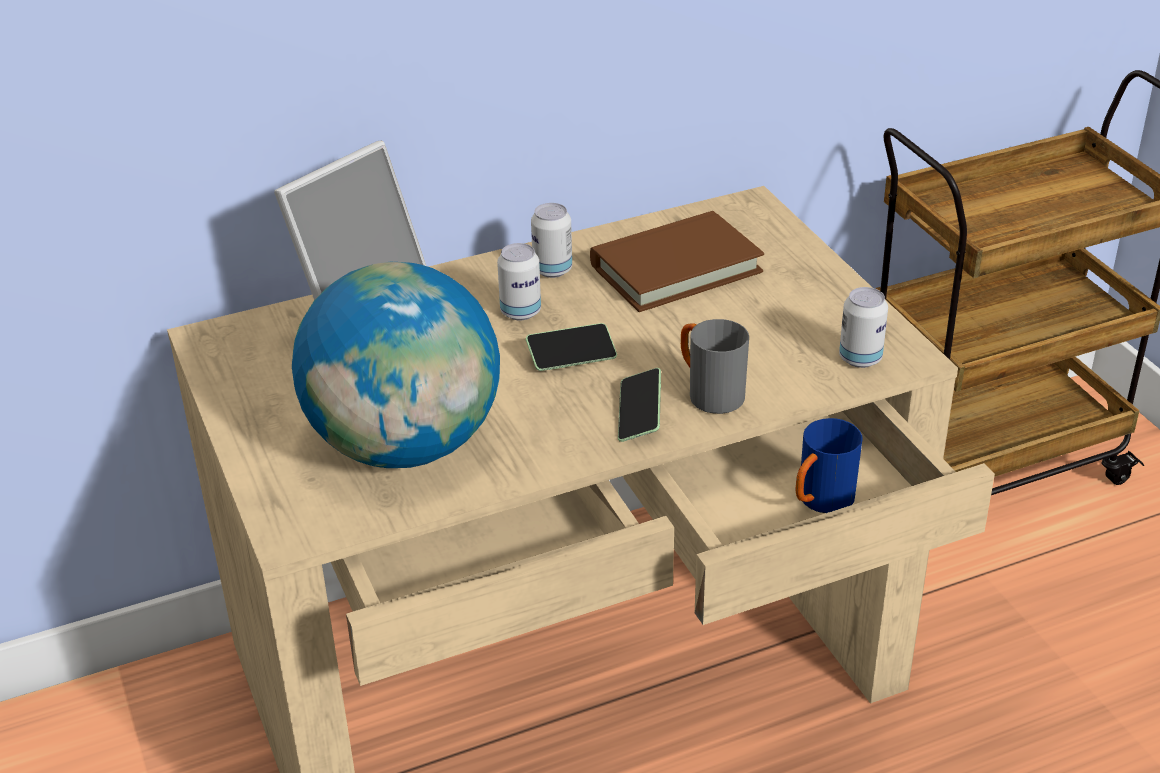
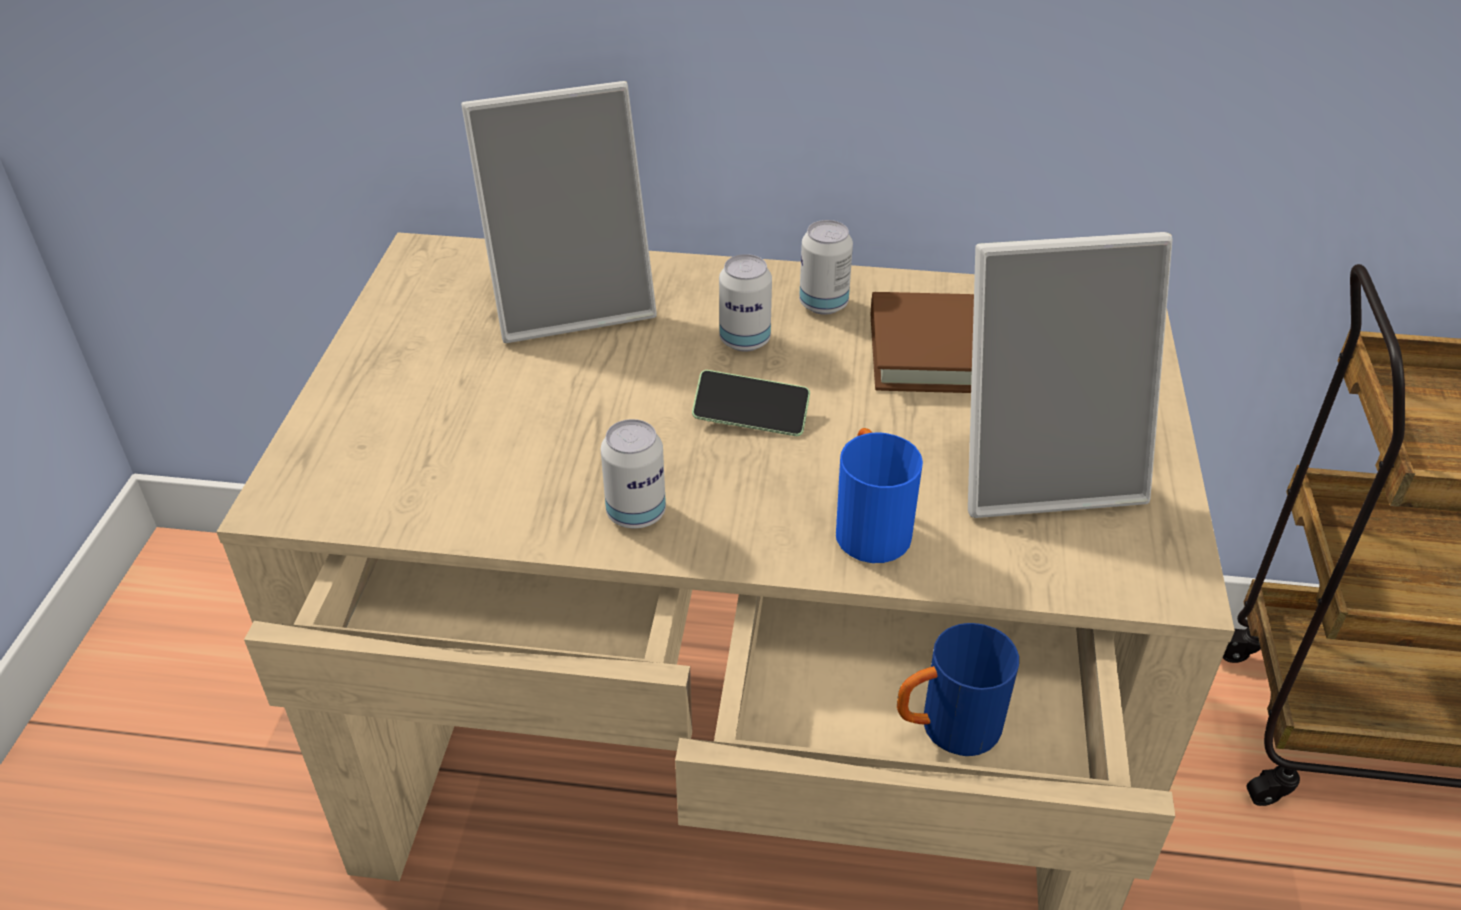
camera: 30 degrees right, 5 degrees up
globe [292,262,500,468] -> none
phone [618,368,661,442] -> none
grey mug [681,319,749,414] -> blue mug [836,428,923,563]
can [839,287,888,368] -> can moved to [601,419,666,528]
none -> picture frame [968,232,1173,518]

